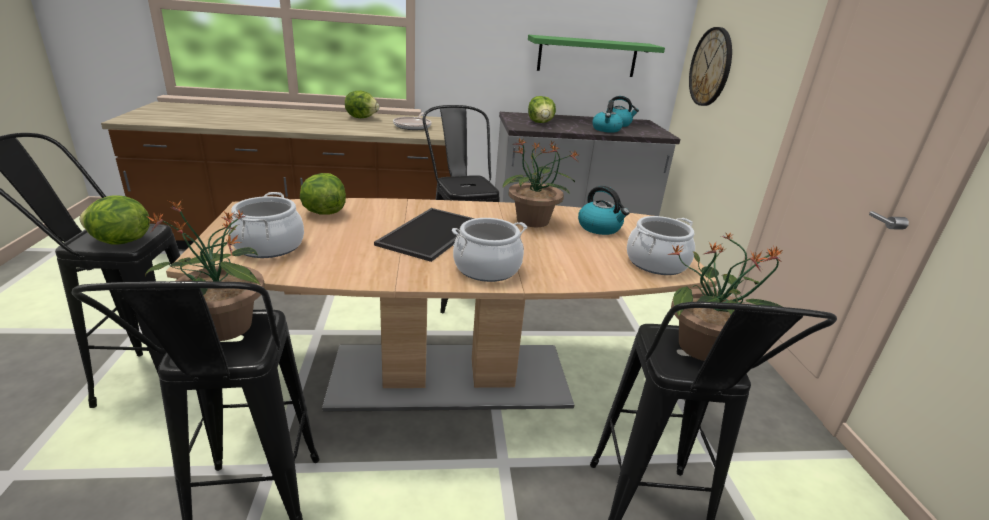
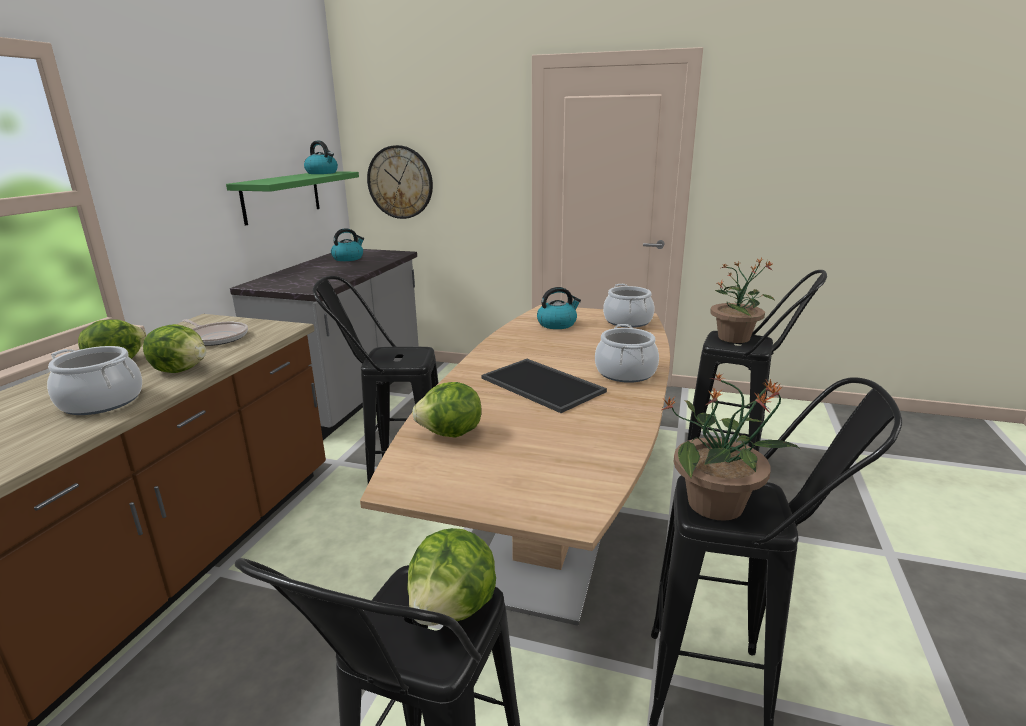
camera: 65 degrees left, 5 degrees down
cooking pot [228,192,304,258] -> cooking pot moved to [47,346,142,415]
potted plant [503,138,579,227] -> none
lettuce [528,96,556,123] -> lettuce moved to [143,324,206,373]
kettle [592,100,623,133] -> kettle moved to [304,141,338,174]

